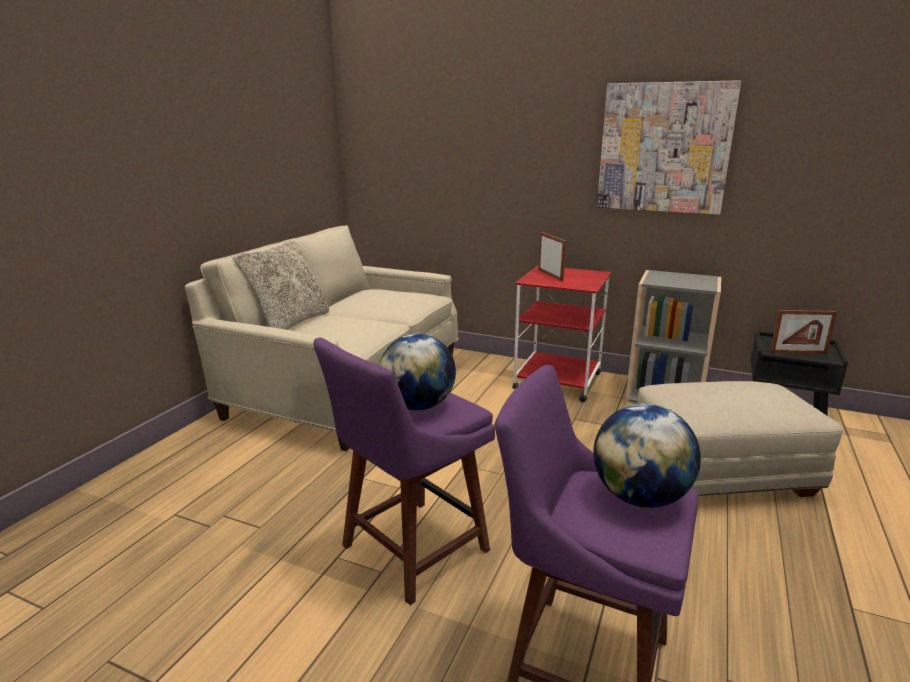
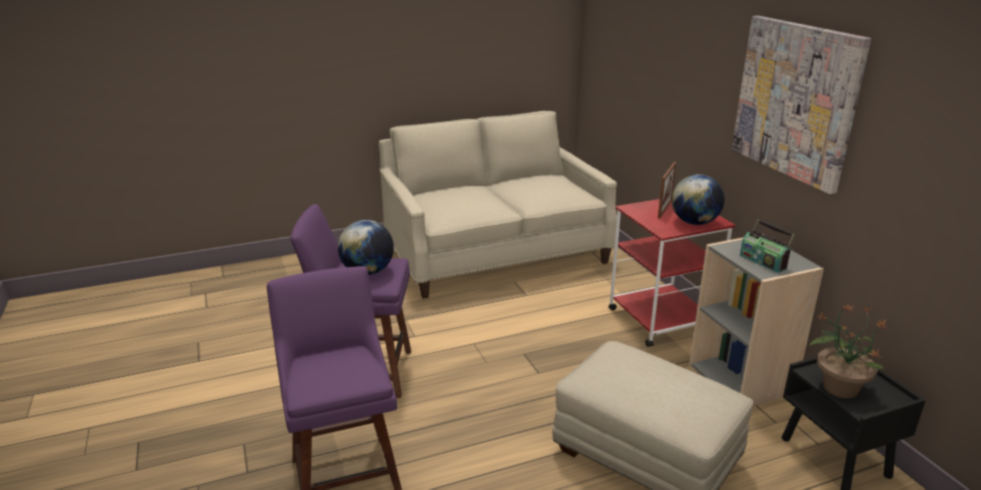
camera: 45 degrees right, 5 degrees up
beige pillow [233,241,329,330] -> none
globe [594,404,701,508] -> globe moved to [672,174,724,225]
picture frame [770,310,837,354] -> potted plant [809,303,889,398]
none -> radio [740,219,795,273]

